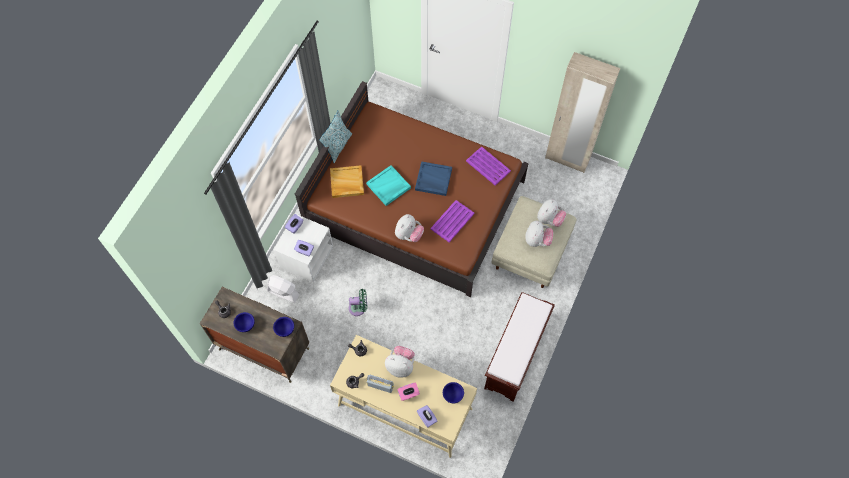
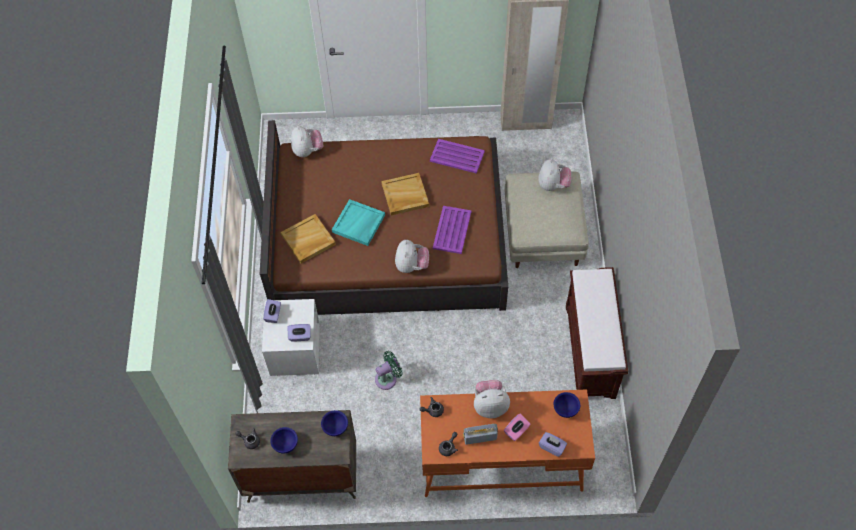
camera: 25 degrees left, 5 degrees down
white fan [267,275,300,303] -> none
pillow [320,110,352,163] -> none
beige desk [330,335,477,458] -> orange desk [420,389,595,497]
blue tray [415,161,452,196] -> beige tray [381,173,429,215]
plush toy [525,221,553,247] -> plush toy moved to [291,126,324,157]

